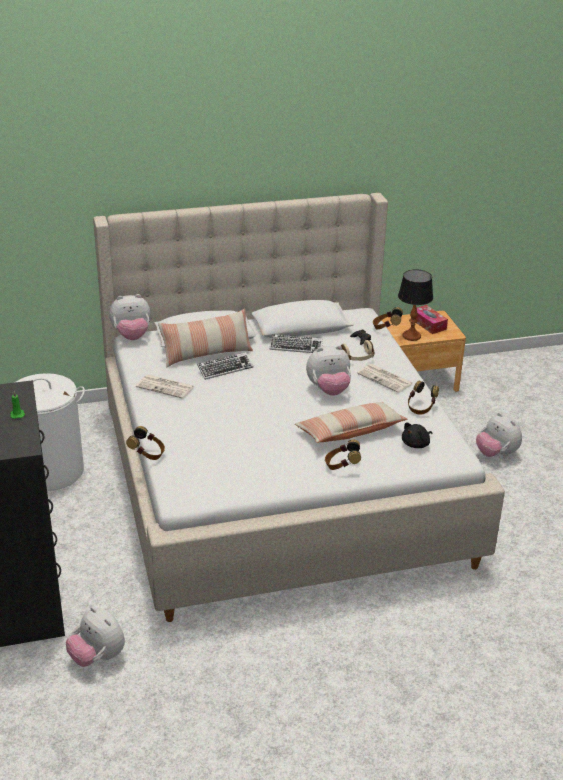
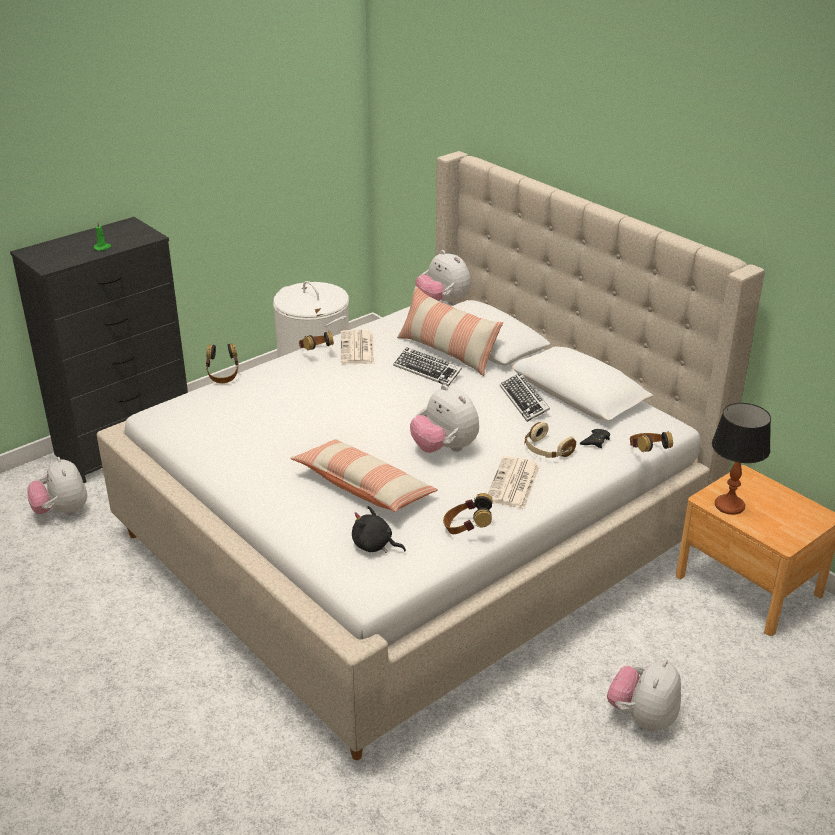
camera: 65 degrees right, 0 degrees up
plush toy [66,607,125,667] -> plush toy turned 45 degrees counterclockwise [27,457,87,516]
headphones [325,439,361,470] -> headphones moved to [299,332,334,351]
tissue box [416,305,448,334] -> none

